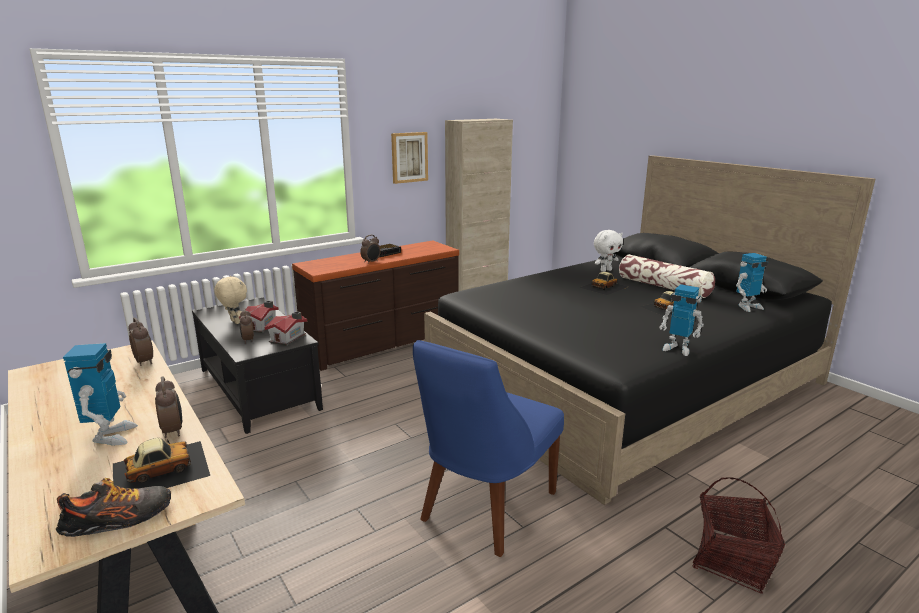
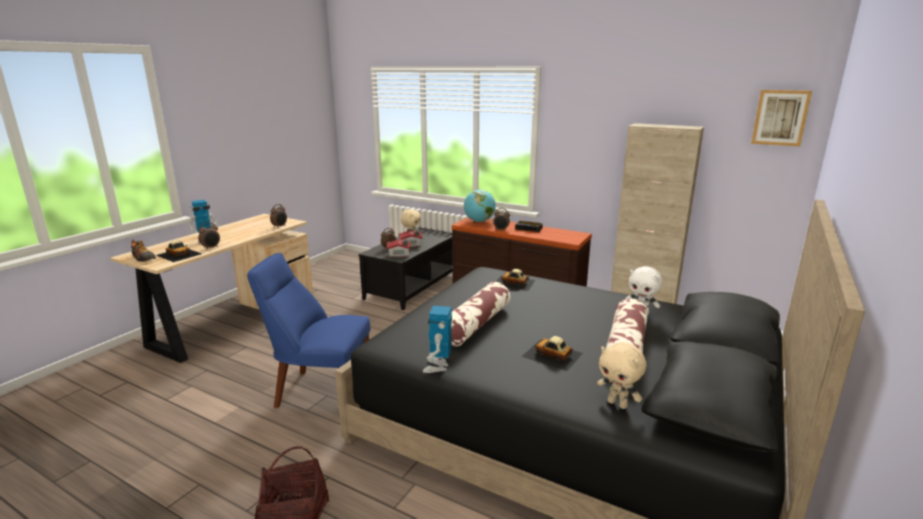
camera: 65 degrees right, 0 degrees up
picture [391,132,428,184] -> picture moved to [751,90,812,147]
toy car [580,272,628,295] -> toy car moved to [496,269,536,291]
toy robot [736,253,768,312] -> beige plush toy [597,342,646,409]
none -> pillow [451,282,510,346]
none -> globe [464,190,496,222]

